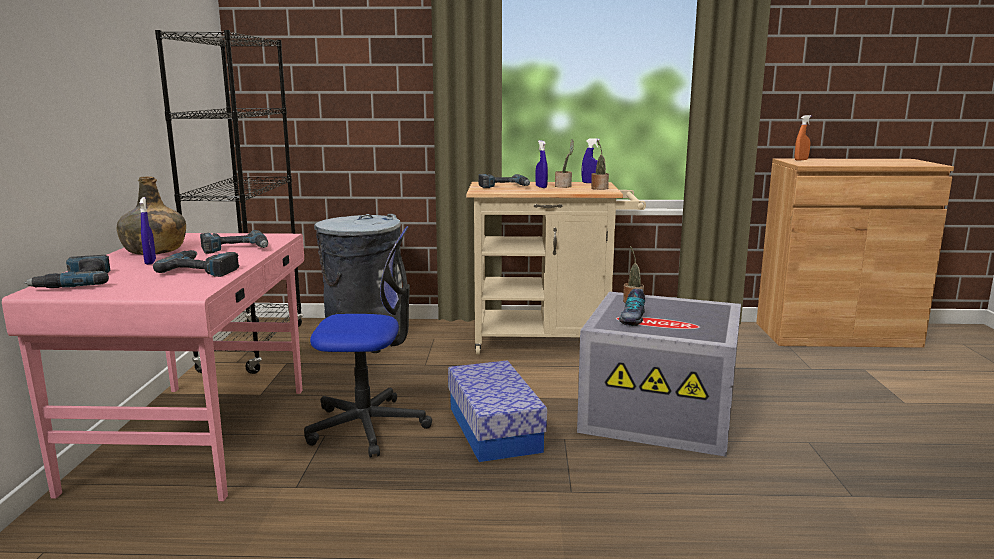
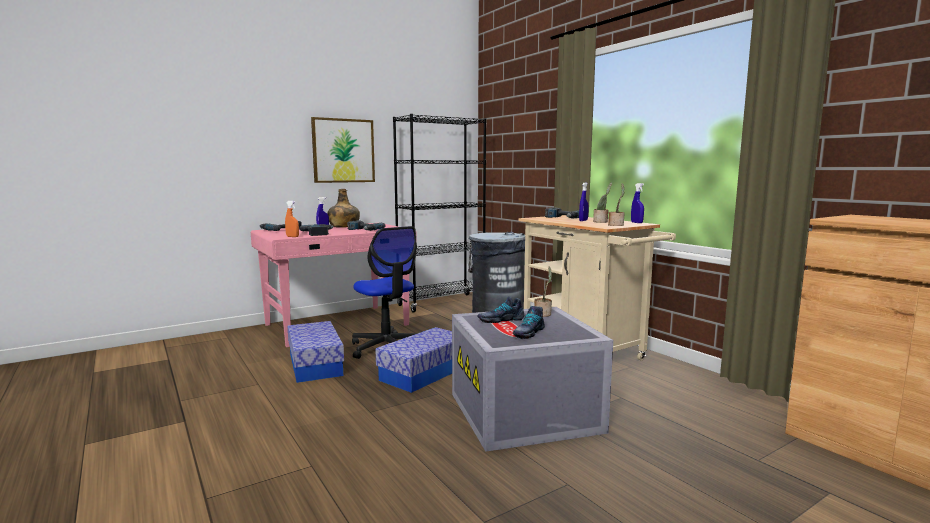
camera: 55 degrees right, 5 degrees down
orange spray bottle [795,115,811,161] -> orange spray bottle moved to [285,201,299,237]
none -> storage box [287,321,344,383]
none -> picture [311,117,375,183]
none -> shoe [513,306,545,339]

